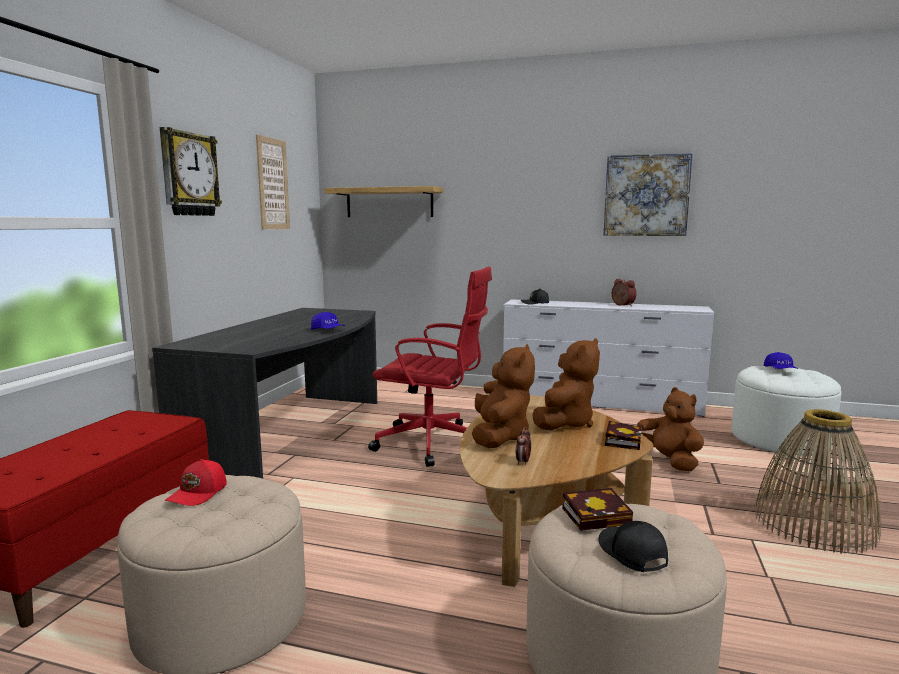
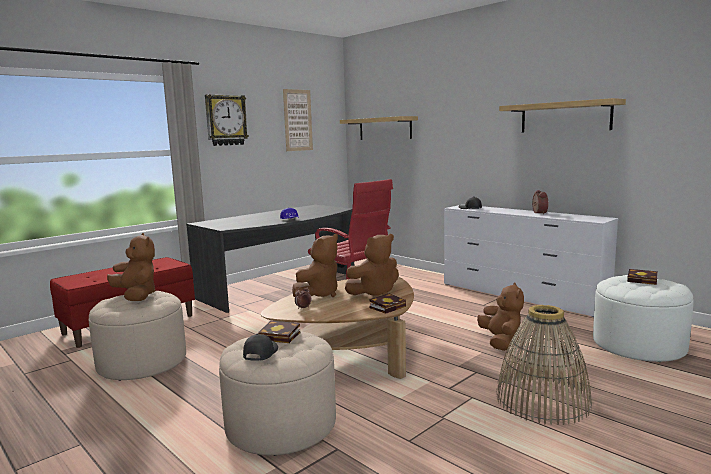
camera: 30 degrees right, 0 degrees up
red cap [165,459,227,506] -> brown plush toy [107,233,156,301]
picture [604,153,693,236] -> shelf [499,98,626,133]
blue cap [764,352,798,369] -> book [627,269,658,285]

